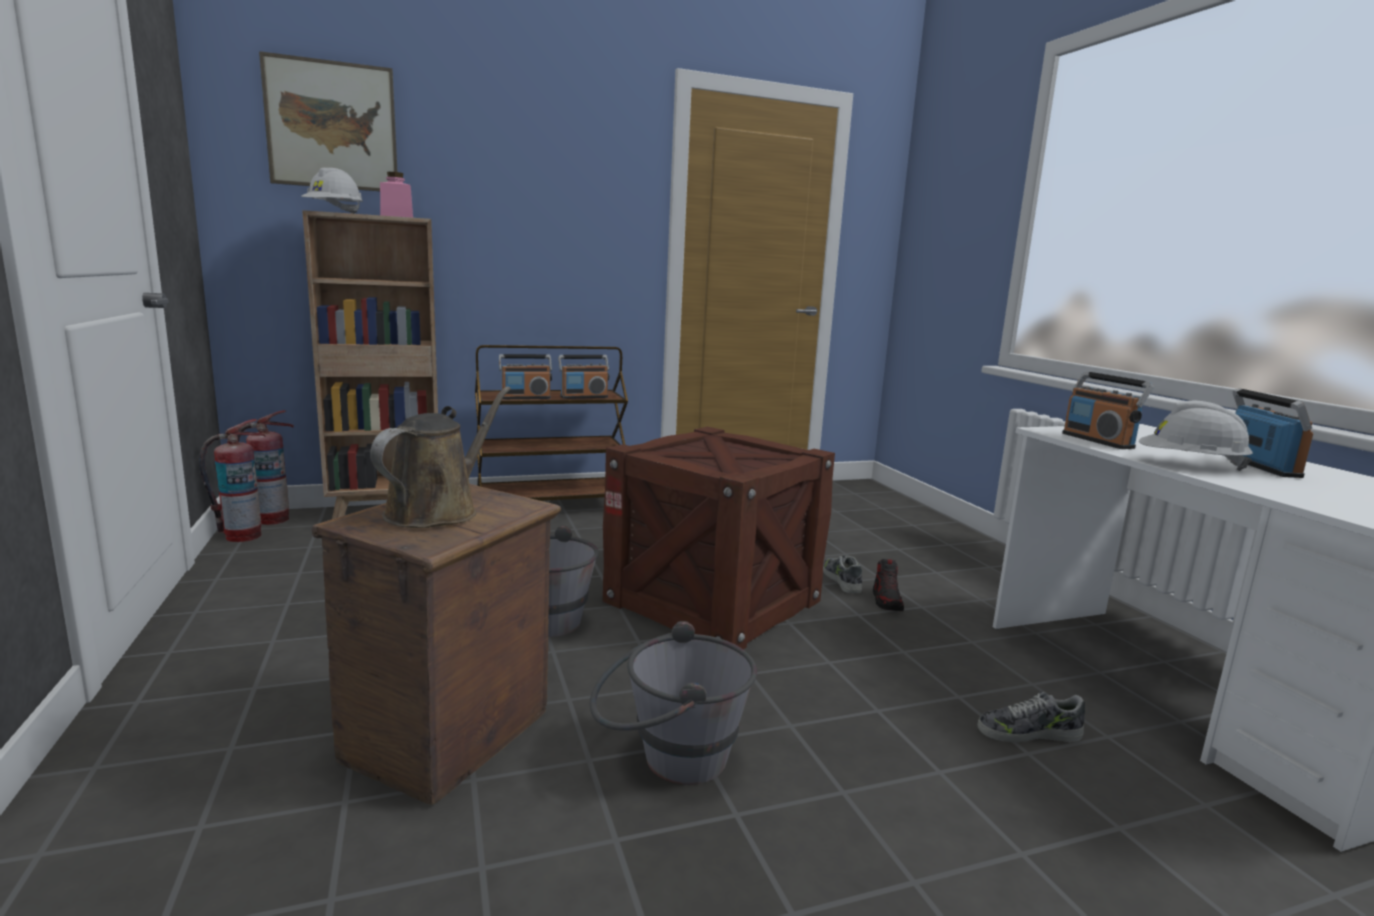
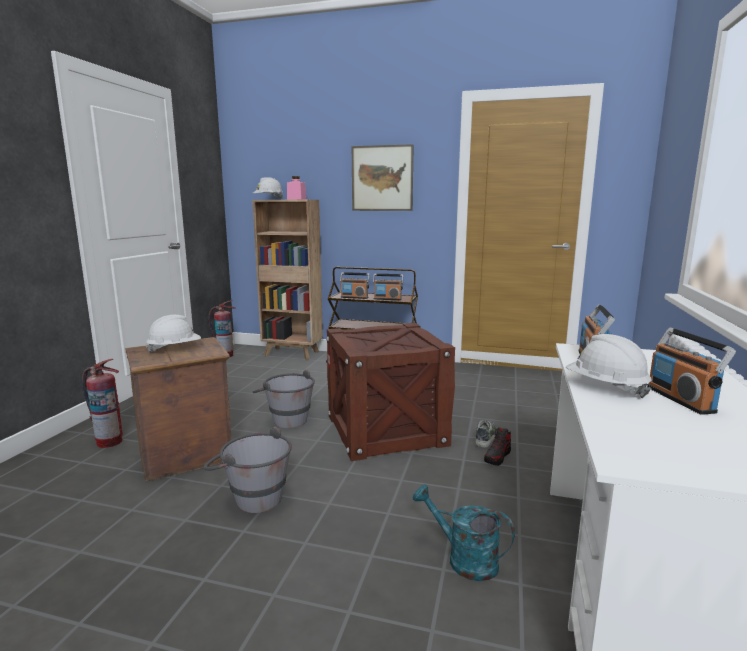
camera: 35 degrees right, 0 degrees up
fire extinguisher [237,410,294,525] -> fire extinguisher moved to [82,359,123,448]
picture [259,51,398,191] -> picture moved to [352,144,414,211]
brown watering can [370,386,511,528] -> white hard hat [146,315,201,353]
shoe [977,691,1085,743] -> turquoise watering can [413,484,515,581]
radio [1233,388,1313,478] -> radio turned 135 degrees clockwise [647,327,736,415]

